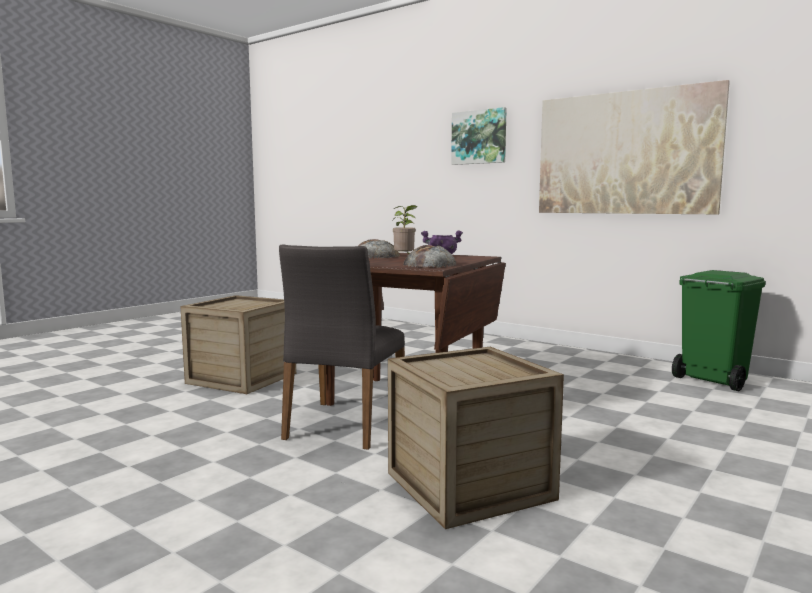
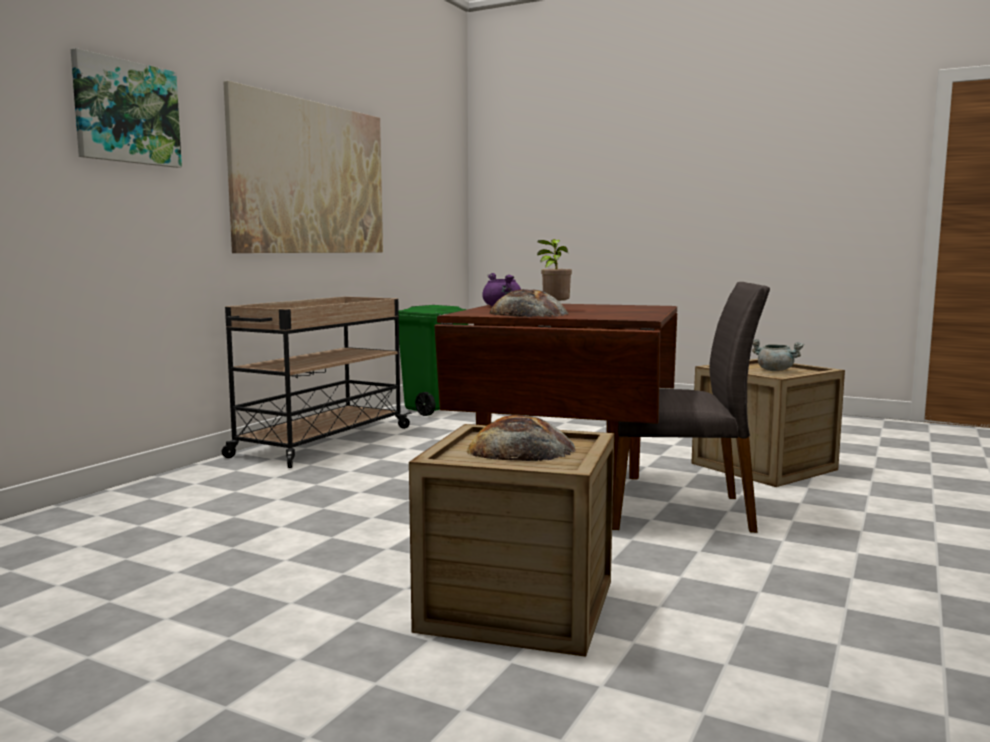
camera: 100 degrees left, 0 degrees up
bread [403,245,457,268] -> bread moved to [467,415,575,461]
none -> beige cart [222,297,412,468]
none -> grey cooking pot [752,339,804,371]

